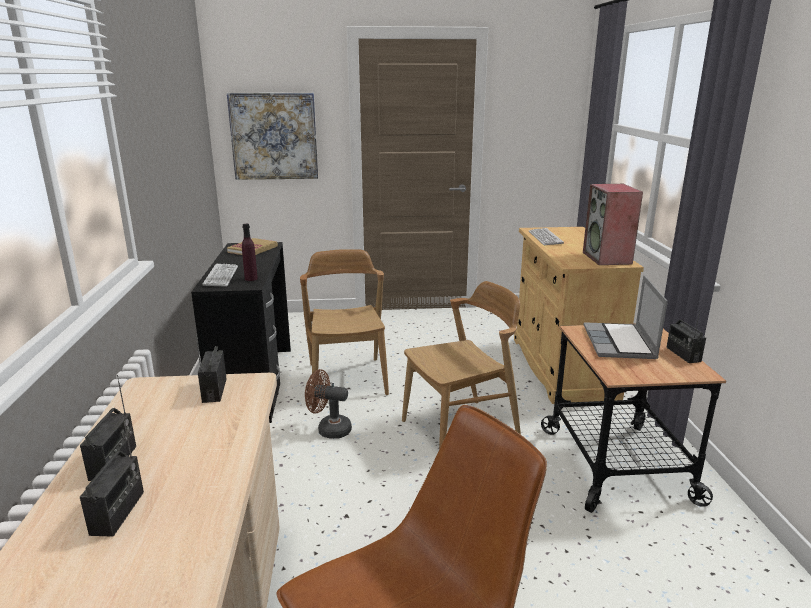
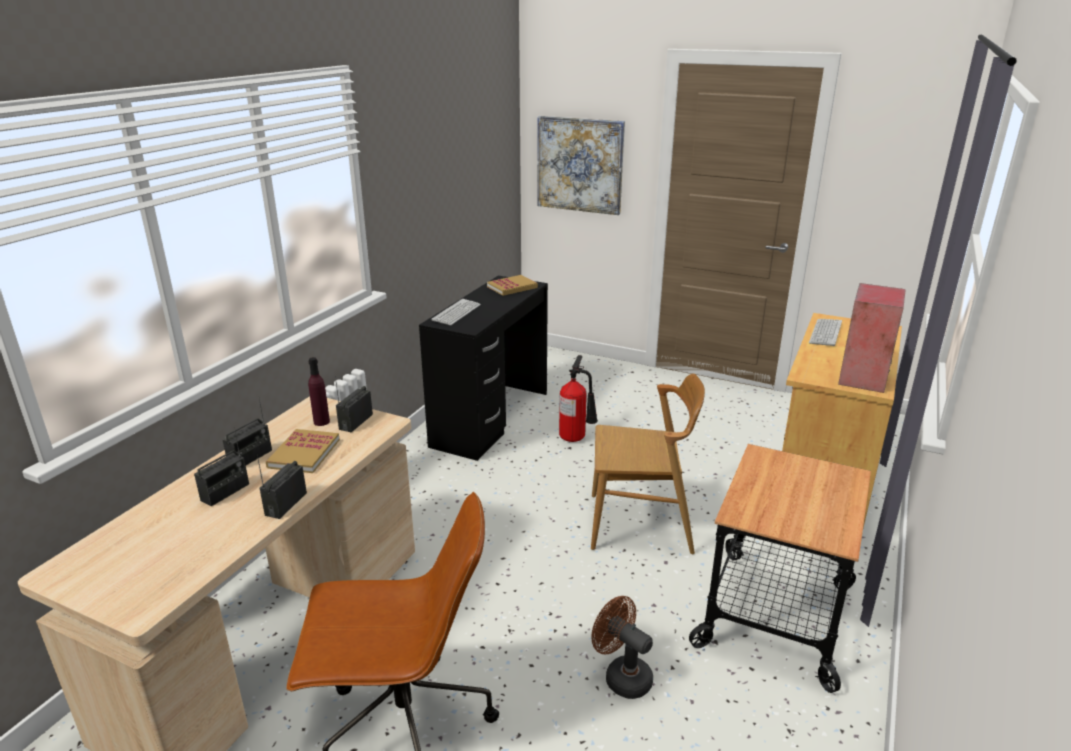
camera: 30 degrees right, 5 degrees up
purple bottle [242,224,258,281] -> purple bottle moved to [308,357,330,426]
brown chair [300,249,389,395] -> fire extinguisher [559,355,598,442]
brown fan [305,369,352,439] -> brown fan moved to [592,596,653,699]
laptop [584,275,668,359] -> none
radio [666,310,706,363] -> radio moved to [257,454,307,519]
none -> book [266,429,340,473]

